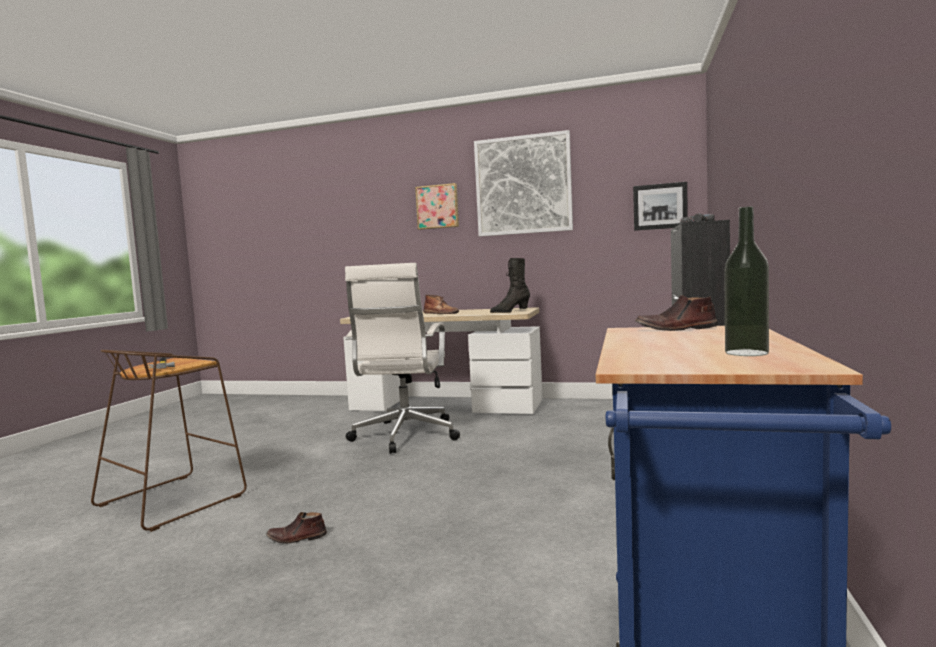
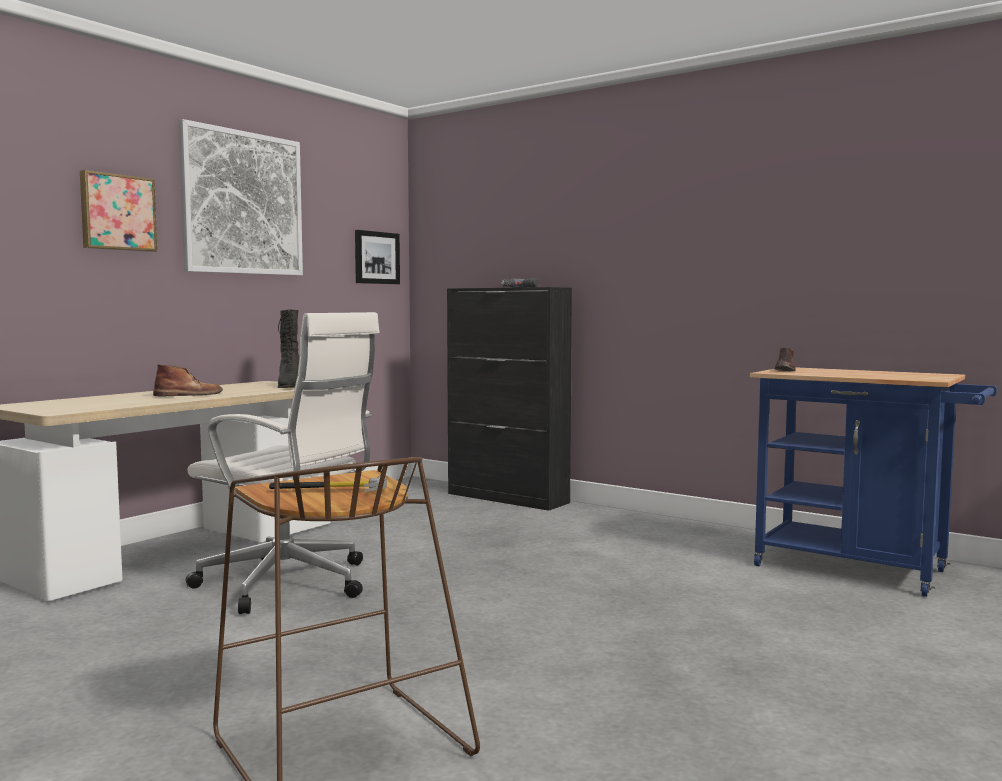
camera: 70 degrees left, 0 degrees up
brown shoe [266,512,327,544] -> none
bottle [724,206,769,356] -> none

